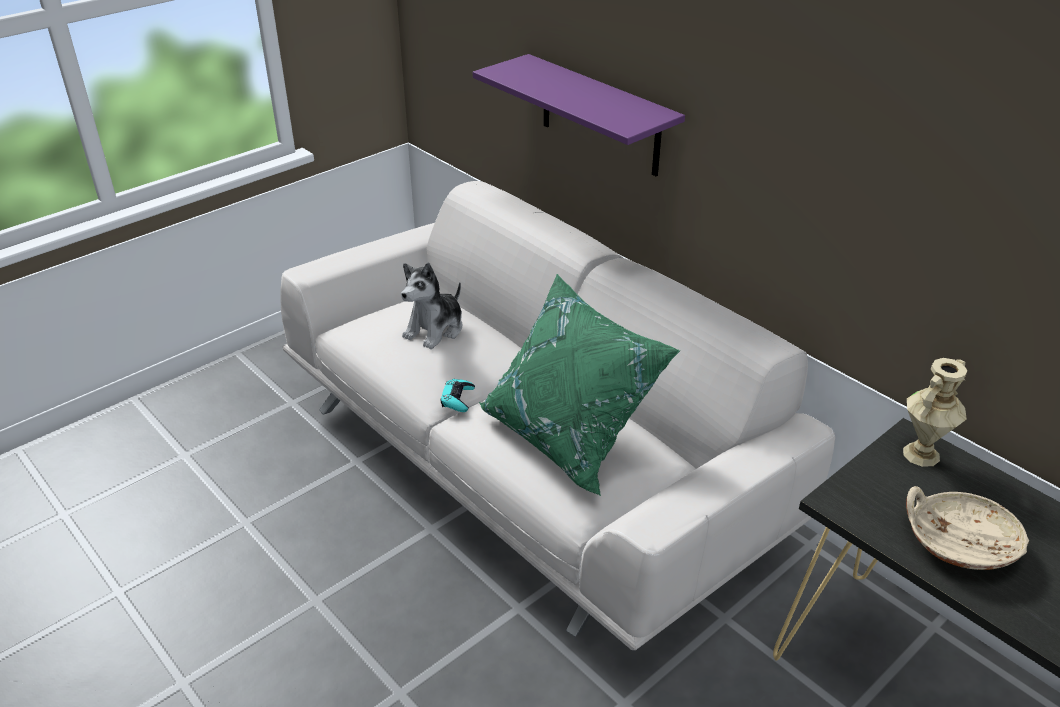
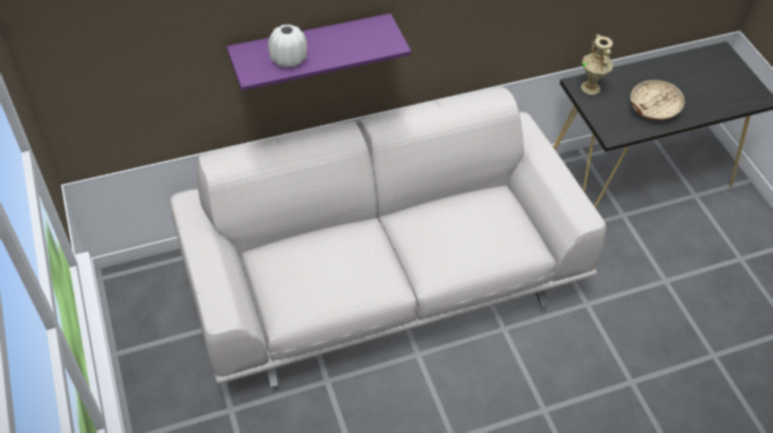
camera: 70 degrees left, 15 degrees up
plush toy [401,263,462,349] -> none
turquoise game controller [440,379,475,412] -> none
green pillow [479,274,680,496] -> none
none -> white vase [268,24,307,67]

